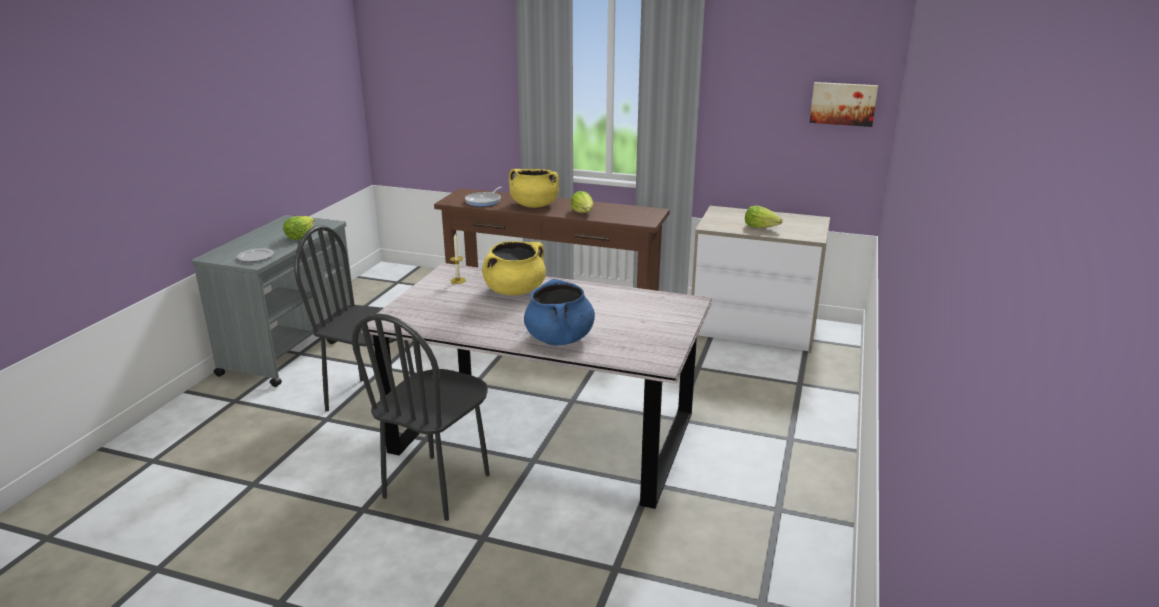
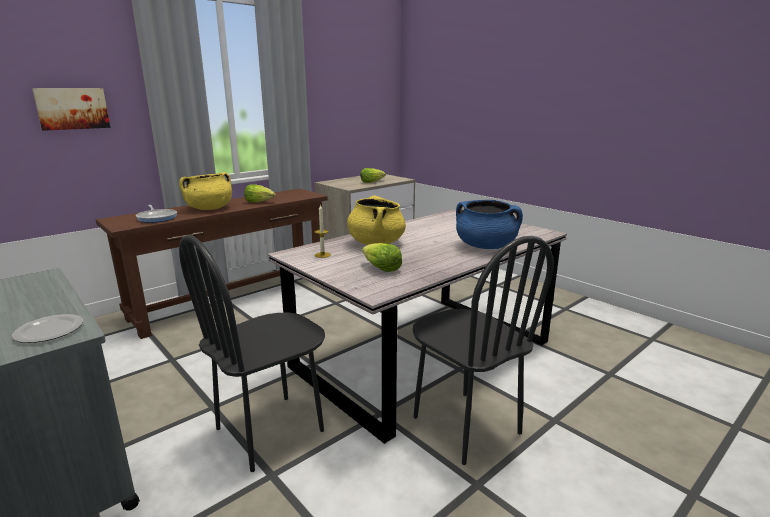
camera: 60 degrees left, 5 degrees down
lettuce [283,216,315,240] -> lettuce moved to [362,243,402,272]
picture [809,82,878,127] -> picture moved to [32,88,110,131]

